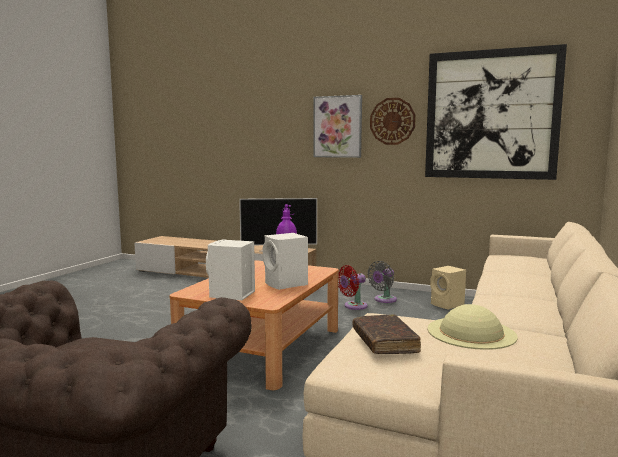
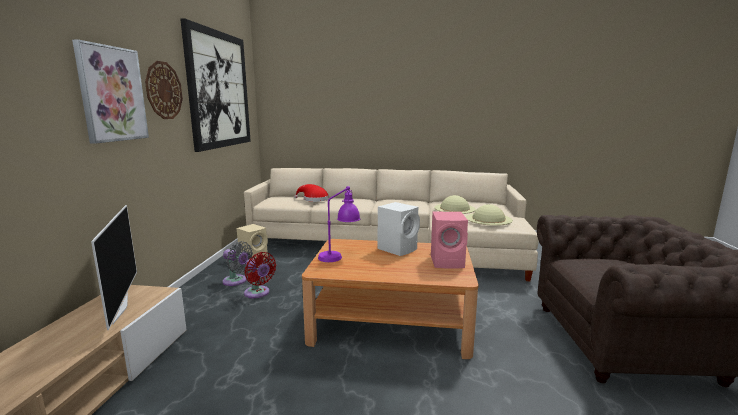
camera: 105 degrees left, 5 degrees up
white speaker [206,239,255,300] -> pink speaker [431,212,468,269]
brown book [353,314,421,354] -> beige hat [466,204,513,226]
none -> red hat [294,184,329,202]

